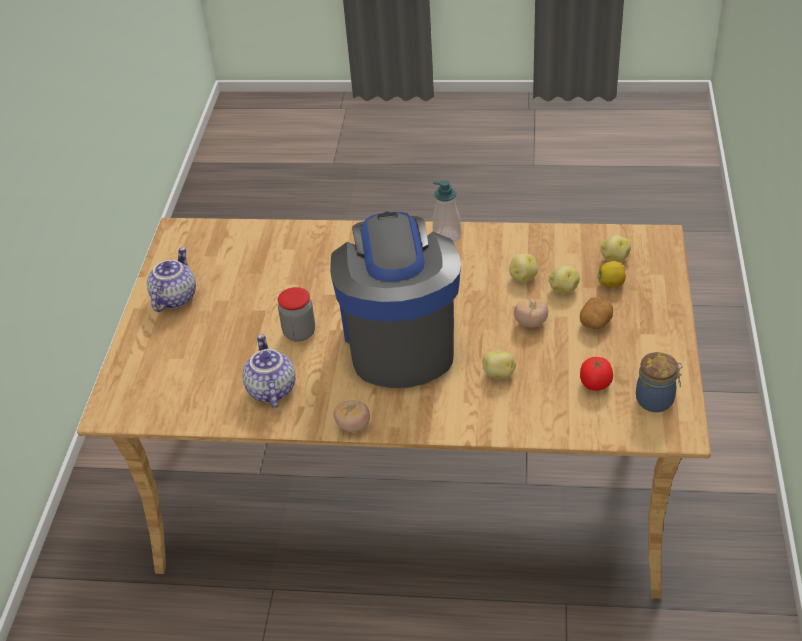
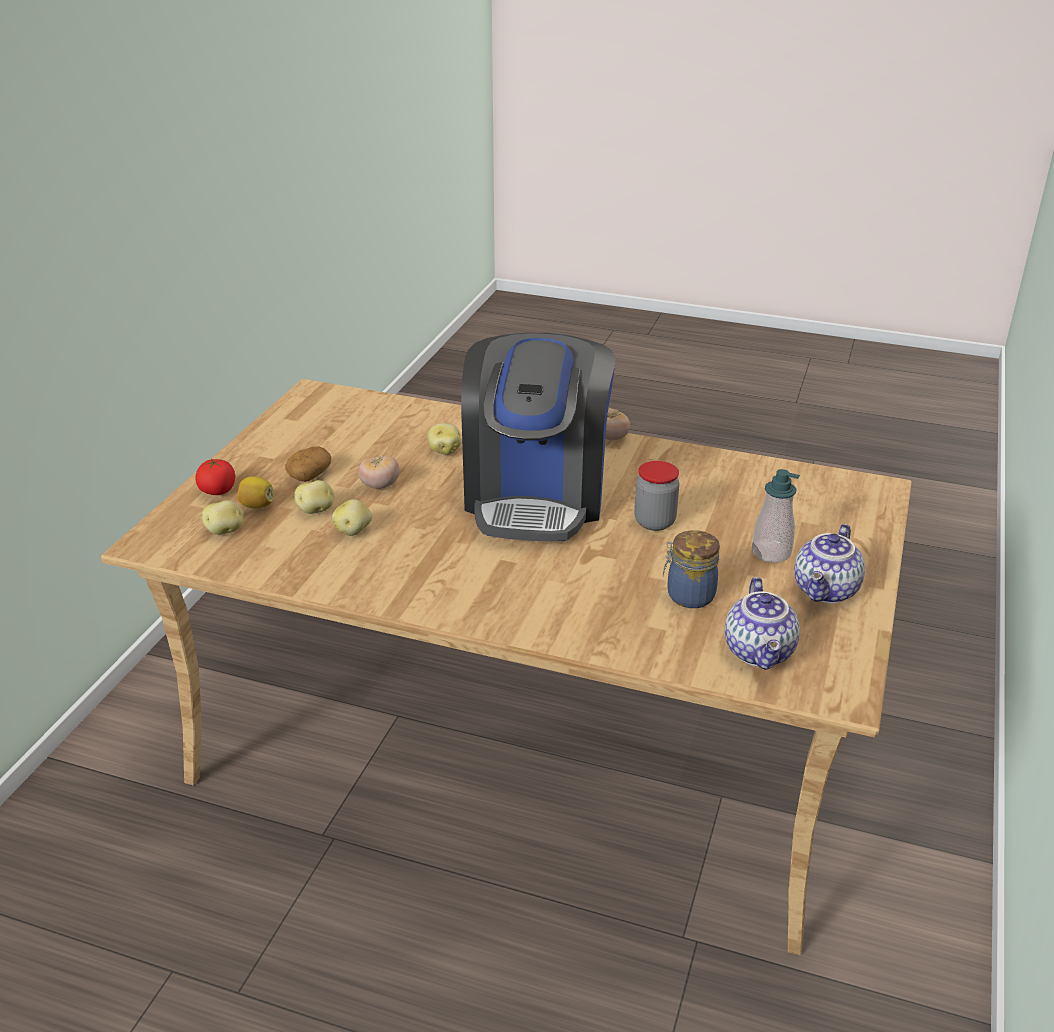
camera: 170 degrees left, 10 degrees down
teapot [243,334,296,408] -> teapot moved to [725,577,800,670]
soap dispenser [433,180,461,243] -> soap dispenser moved to [752,469,800,563]
tomato [580,357,613,391] -> tomato moved to [195,459,235,495]
jar [636,352,683,412] -> jar moved to [663,530,720,608]

